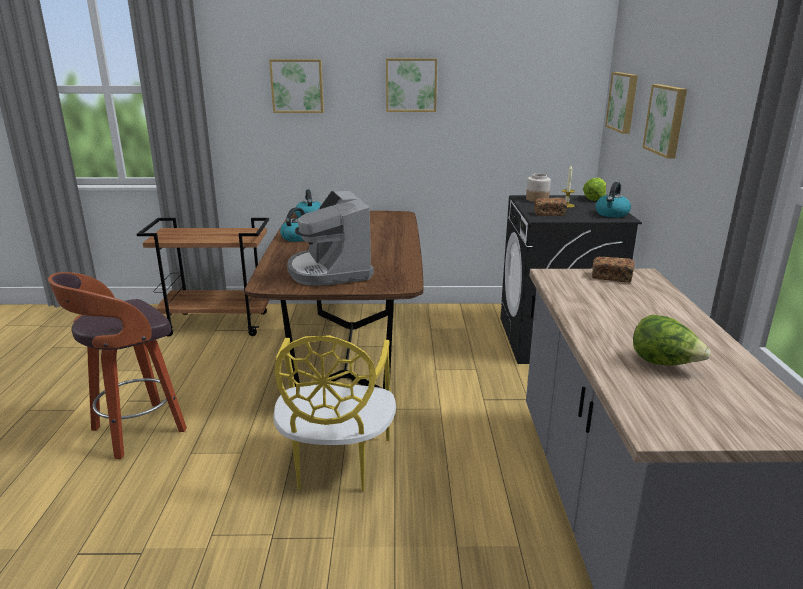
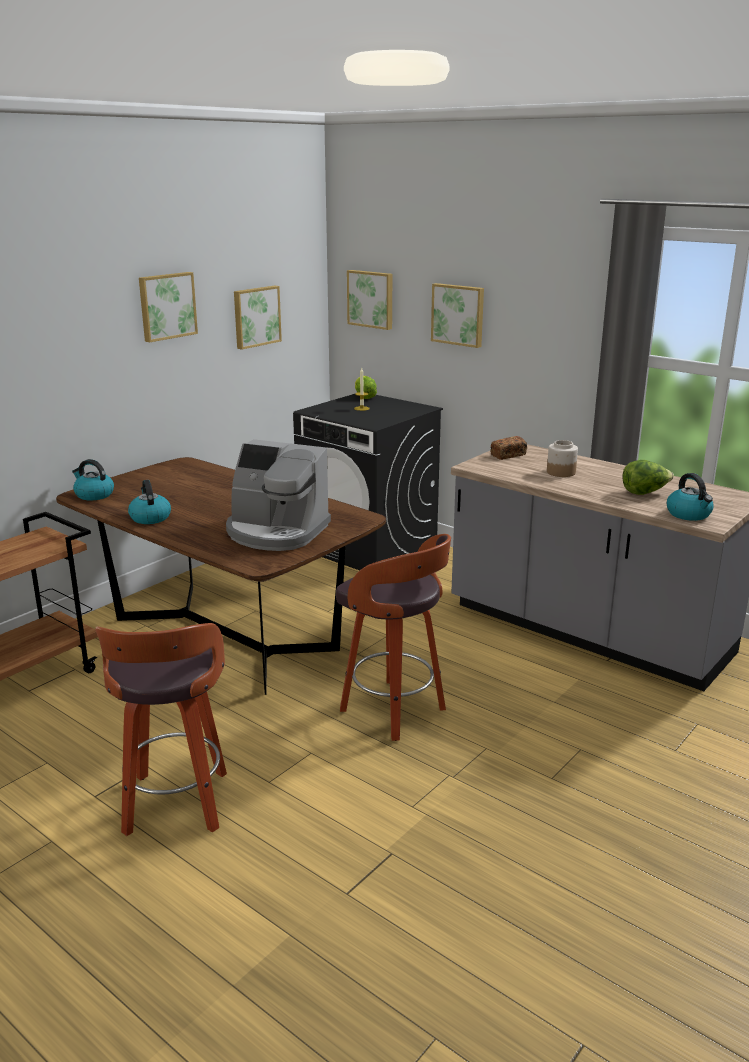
camera: 50 degrees left, 0 degrees up
picture [269,59,324,113] -> picture moved to [234,286,282,349]
yellow chair [273,335,396,492] -> stool [336,534,451,741]
jar [526,174,551,202] -> jar moved to [547,440,578,477]
bread [534,198,567,216] -> none
kettle [595,182,631,218] -> kettle moved to [667,473,713,521]

